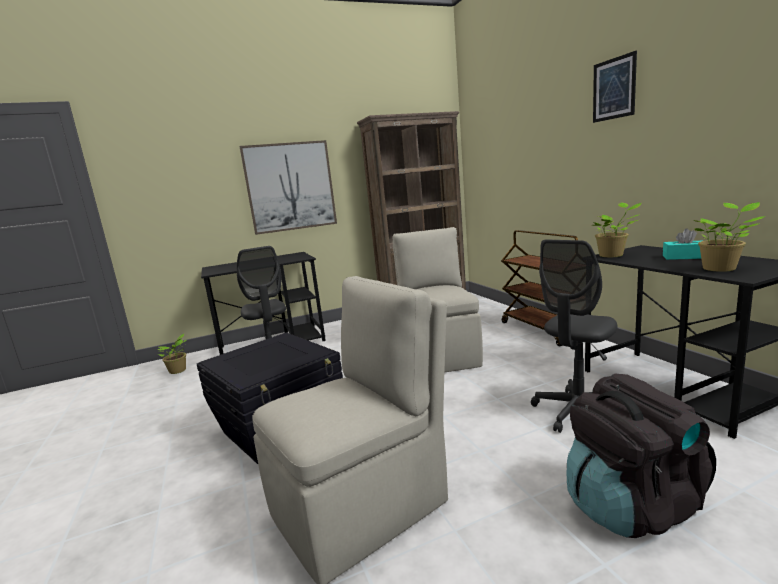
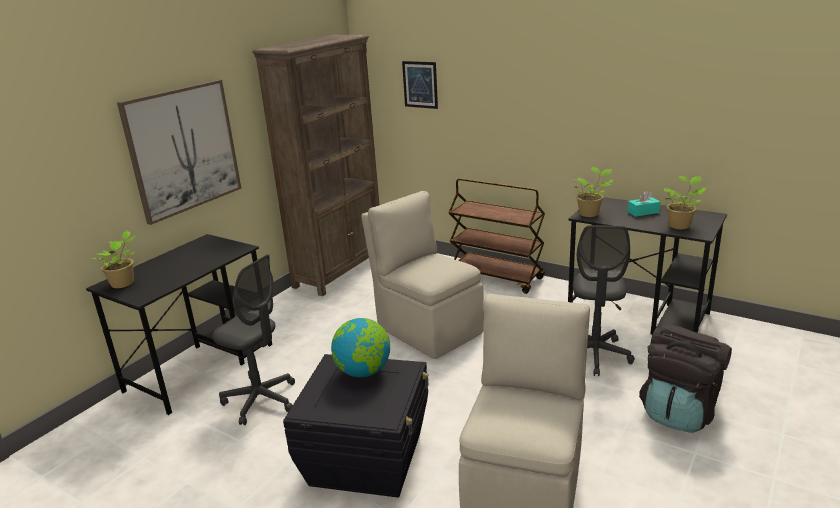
camera: 35 degrees left, 10 degrees up
potted plant [158,334,186,374] -> potted plant moved to [91,230,135,288]
picture [593,51,637,123] -> picture moved to [402,61,438,109]
none -> globe [331,318,390,377]

